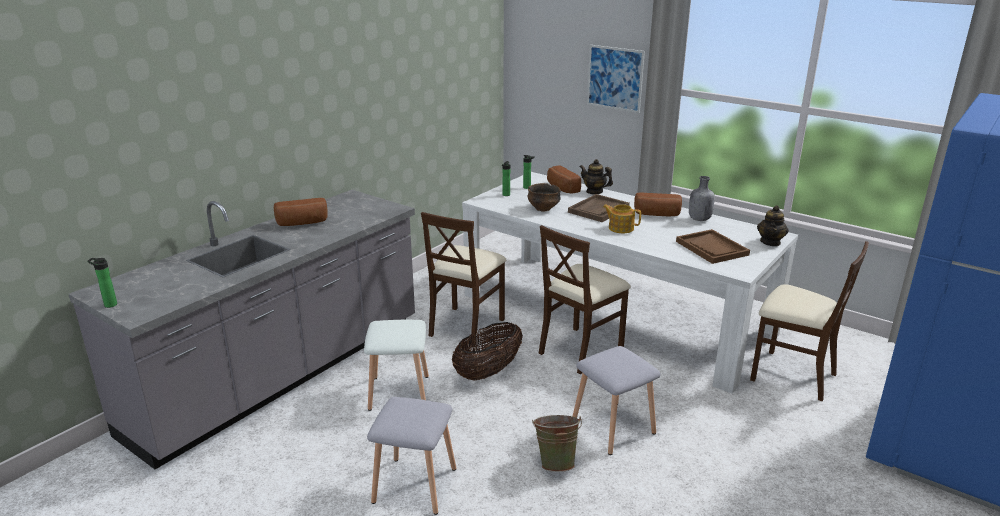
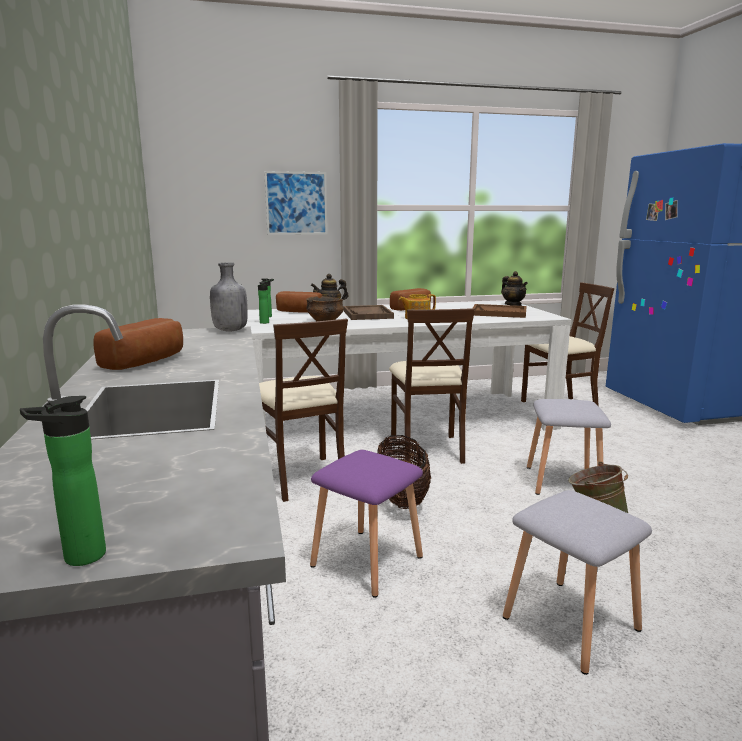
camera: 50 degrees left, 10 degrees down
white stool [364,320,429,411] -> purple stool [310,450,423,598]
grey bottle [689,176,715,221] -> grey bottle moved to [210,263,248,332]

